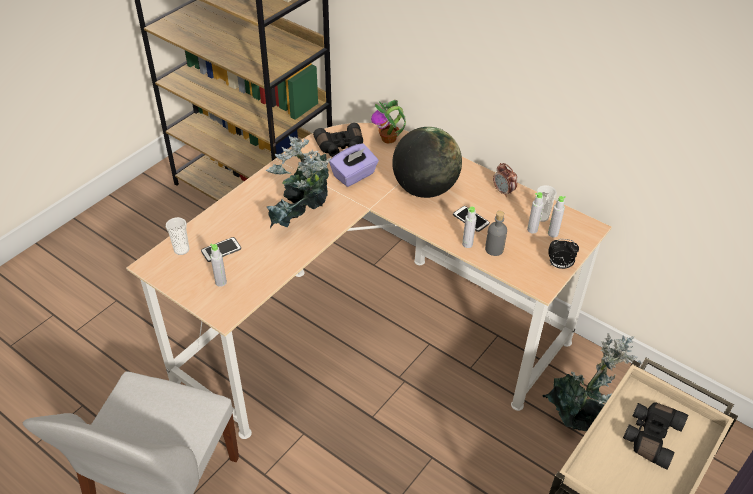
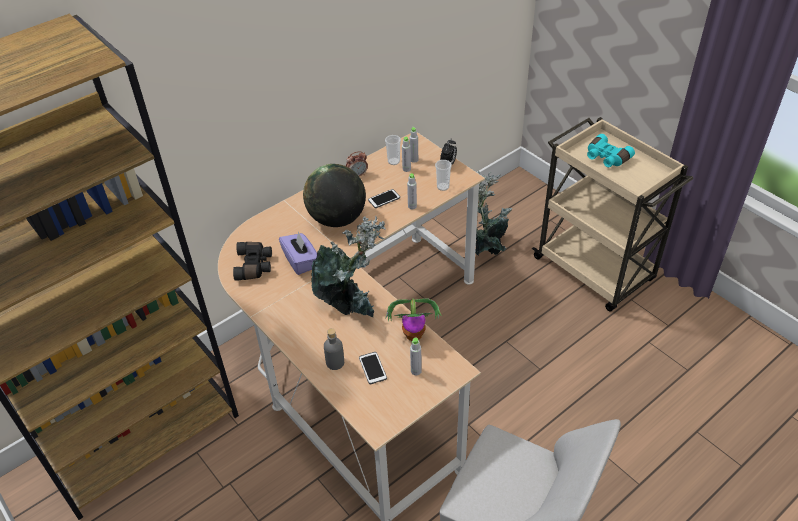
camera: 75 degrees left, 0 degrees up
cup [166,217,189,255] -> cup moved to [435,160,452,191]
potted plant [371,100,406,143] -> potted plant moved to [385,298,442,341]
grey bottle [485,211,507,256] -> grey bottle moved to [324,328,344,370]
black binoculars [623,403,688,469] -> turquoise binoculars [587,134,635,167]

